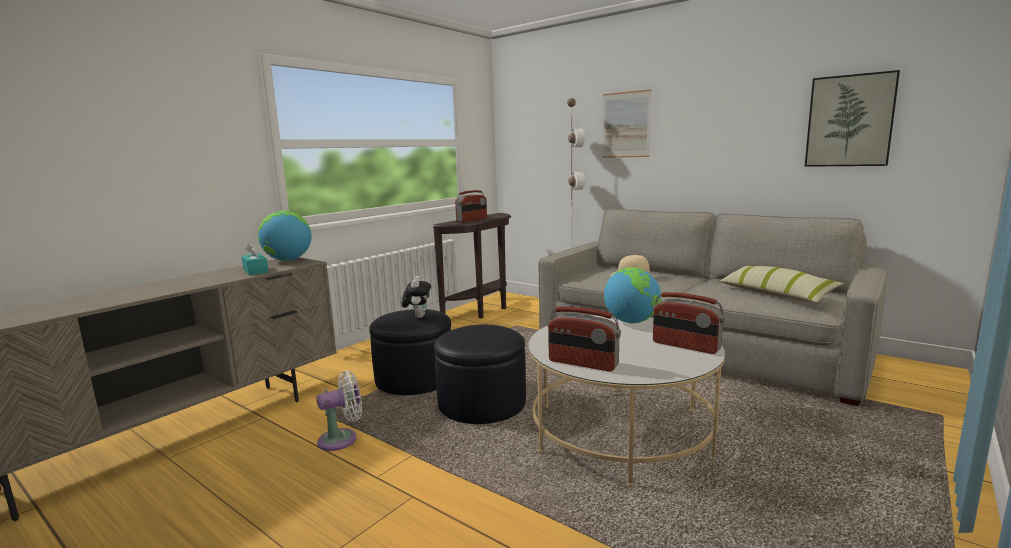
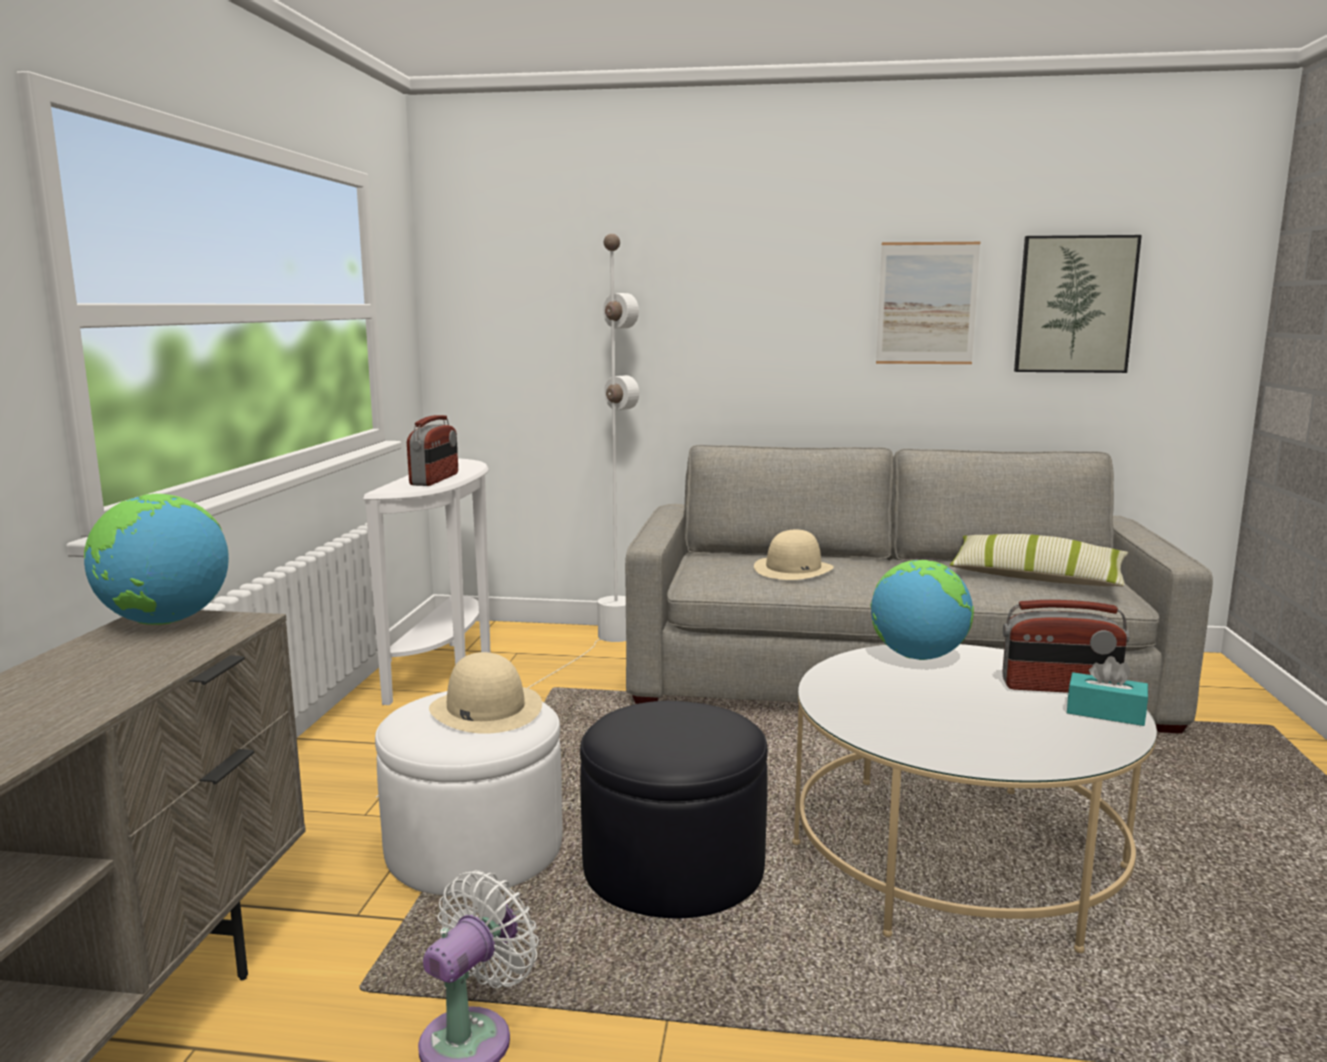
camera: 30 degrees left, 0 degrees up
turquoise tissue box [241,243,268,275] -> turquoise tissue box moved to [1067,656,1148,726]
black ottoman [369,309,451,395] -> white ottoman [375,691,563,896]
plush toy [402,276,431,318] -> beige hat [429,652,542,734]
brown console table [432,213,511,319] -> white console table [363,458,490,705]
radio [548,307,621,371] -> none
picture [603,89,651,158] -> picture moved to [876,242,980,364]

